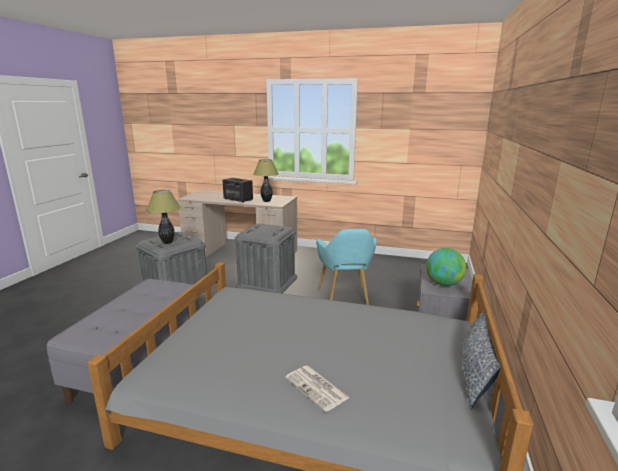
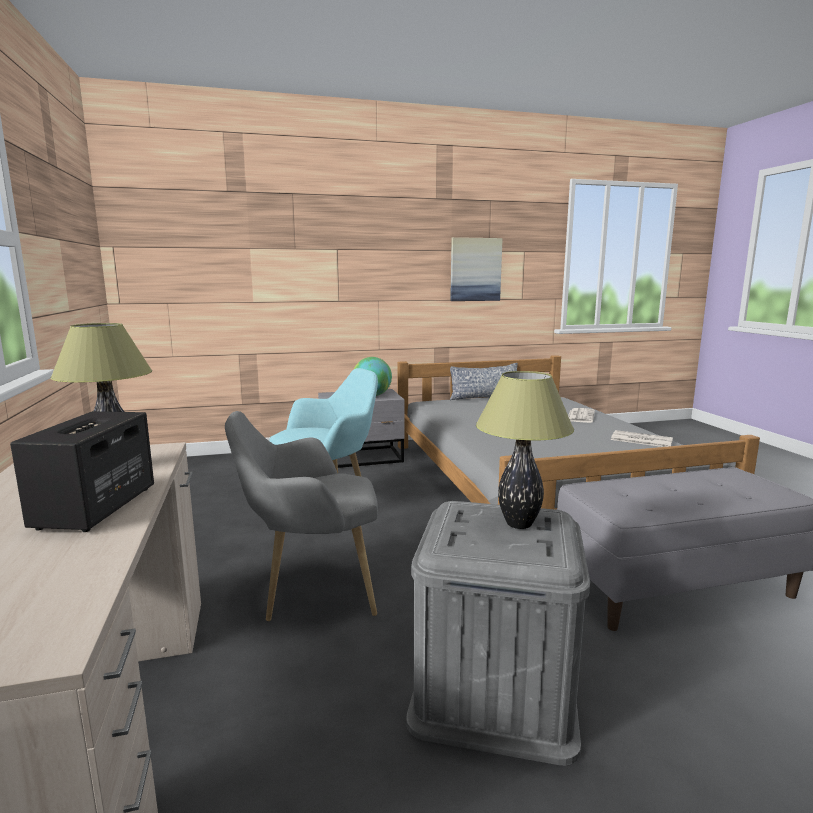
camera: 120 degrees left, 5 degrees down
grey storage box [235,224,297,293] -> grey armchair [225,411,378,621]
none -> picture [450,237,503,301]
none -> newspaper [611,430,673,447]

